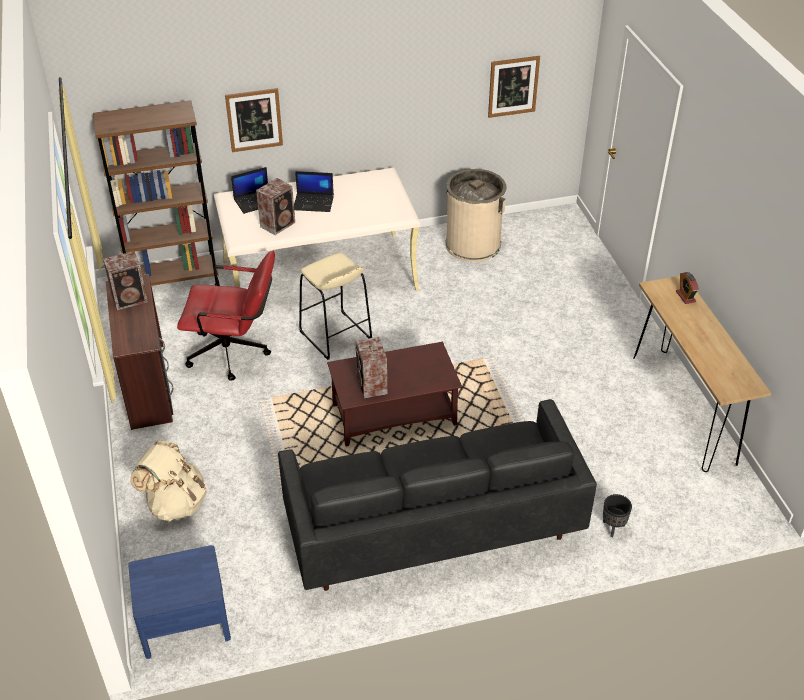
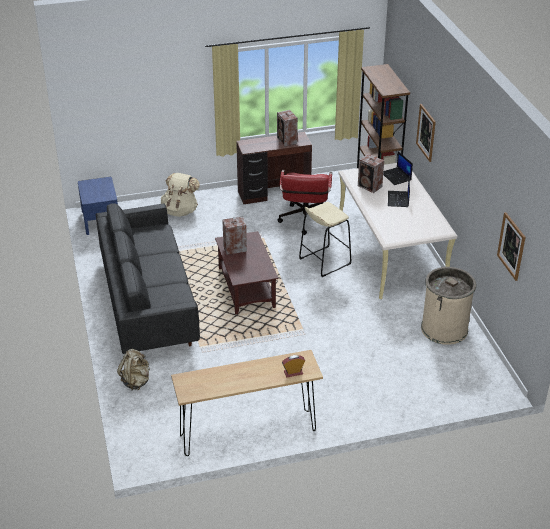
camera: 90 degrees right, 5 degrees down
black planter [603,494,632,537] -> beige backpack [117,349,150,390]

